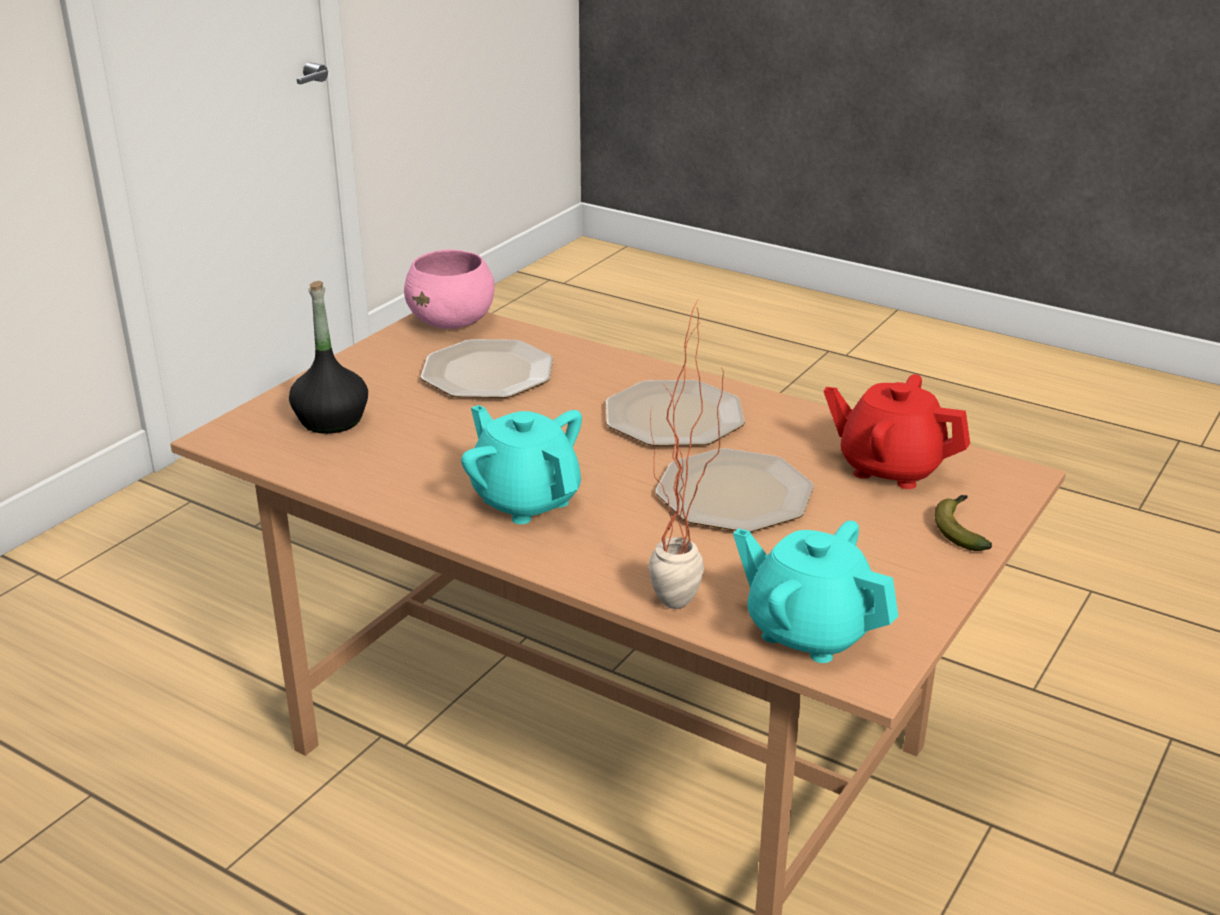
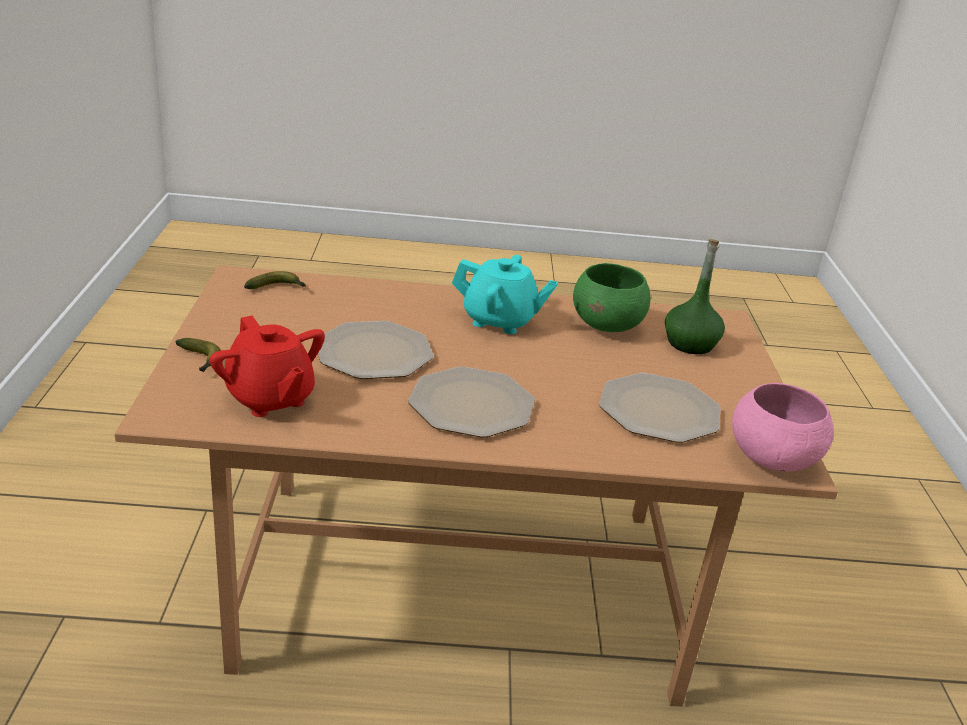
camera: 145 degrees right, 0 degrees up
black bottle [289,281,368,434] -> green bottle [665,239,725,354]
potted plant [648,300,724,609] -> none
turquoise teapot [733,520,898,663] -> banana [244,271,306,289]
red teapot [824,374,970,489] -> red teapot turned 60 degrees clockwise [210,315,325,417]
none -> green bowl [573,263,650,332]

